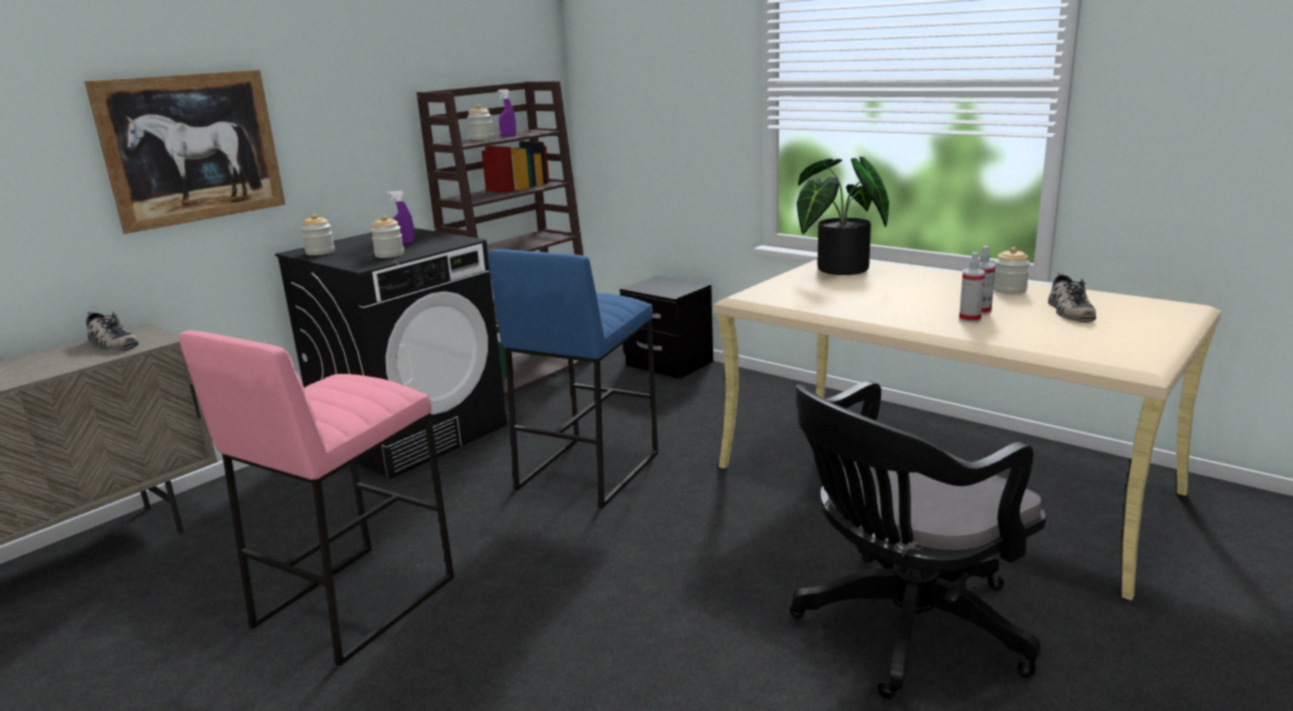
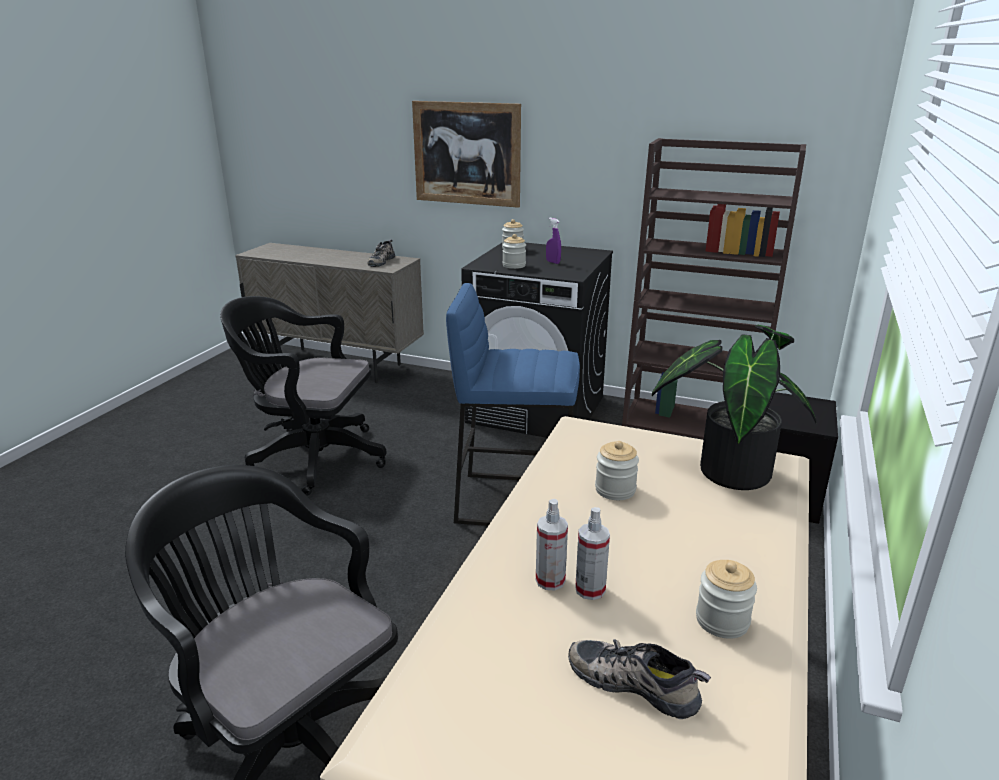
camera: 70 degrees right, 5 degrees up
pink stool [179,331,454,667] -> black office chair [220,296,387,496]
jar [467,105,494,140] -> jar moved to [595,441,639,500]
purple spray bottle [498,89,516,137] -> none
shoe [1048,272,1096,322] -> shoe turned 45 degrees clockwise [568,639,711,719]

